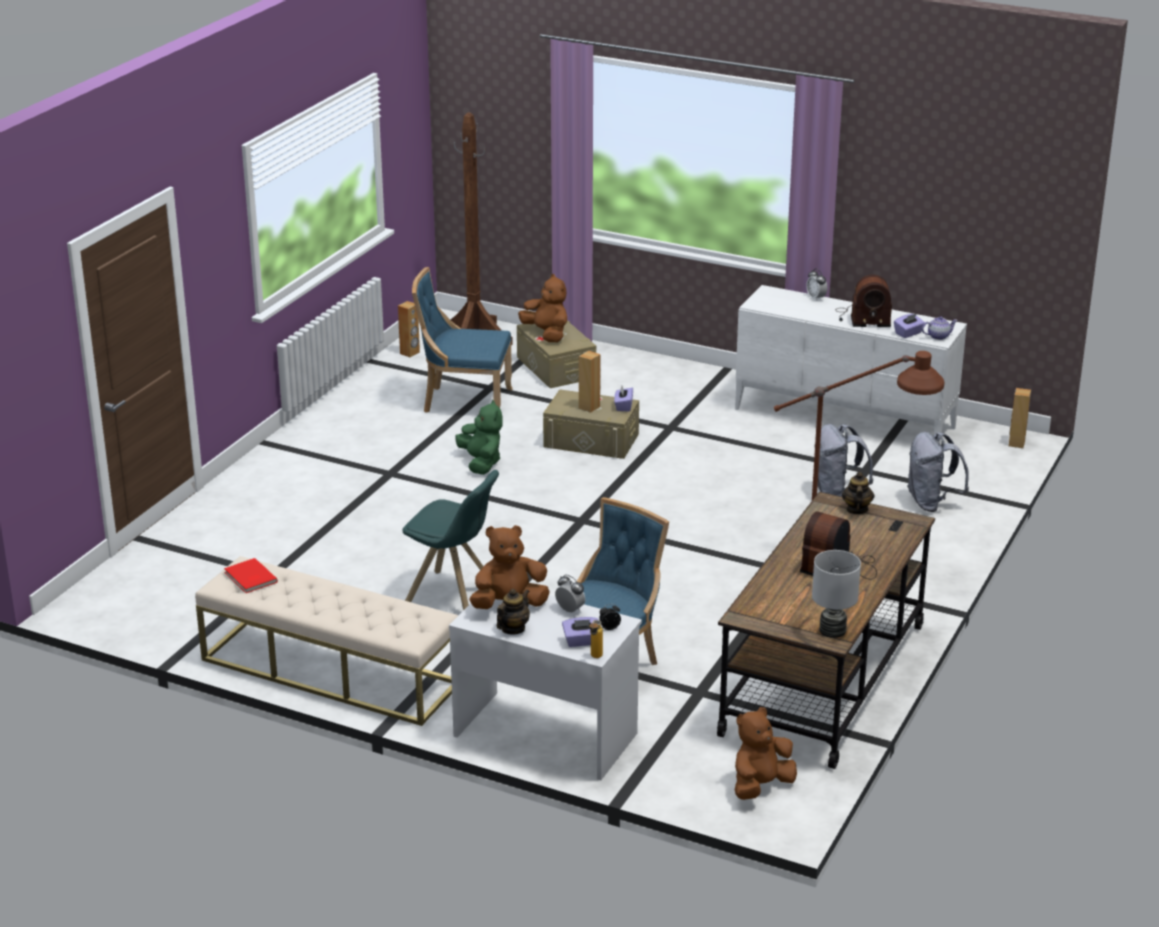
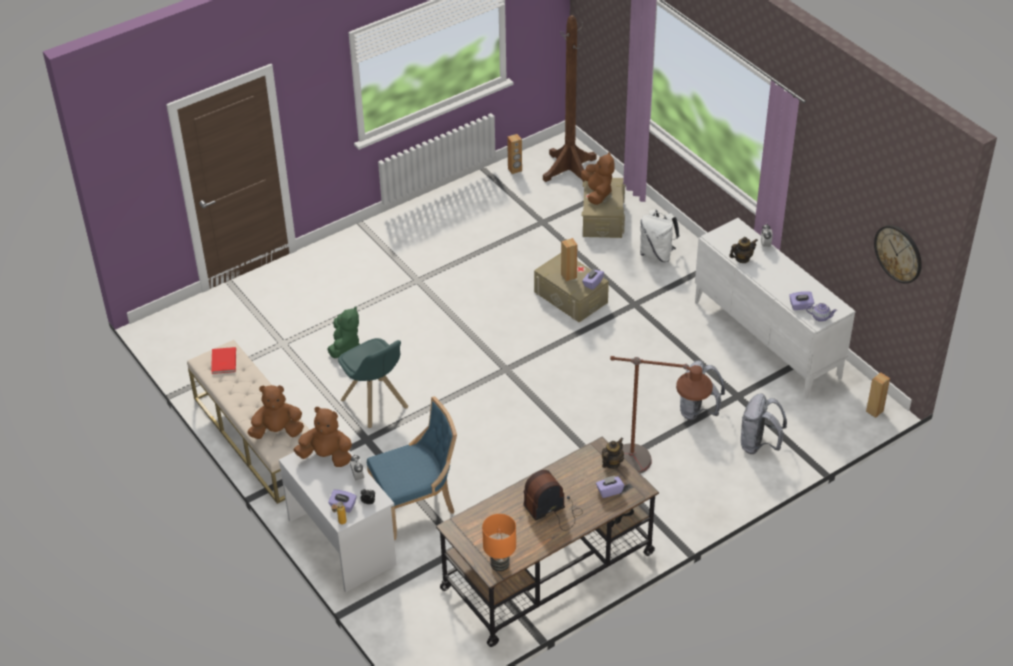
camera: 30 degrees right, 15 degrees up
blue chair [412,267,513,413] -> none
green plush toy [455,400,503,475] -> green plush toy moved to [327,306,360,358]
teapot [497,589,530,635] -> teapot moved to [729,237,758,263]
brown plush toy [735,707,797,800] -> brown plush toy moved to [247,385,304,439]
grey table lamp [812,550,861,638] -> orange table lamp [482,514,516,571]
radio [836,275,892,327] -> none
none -> purple tissue box [596,475,624,498]
none -> white backpack [640,209,680,262]
none -> wall clock [874,225,922,284]

